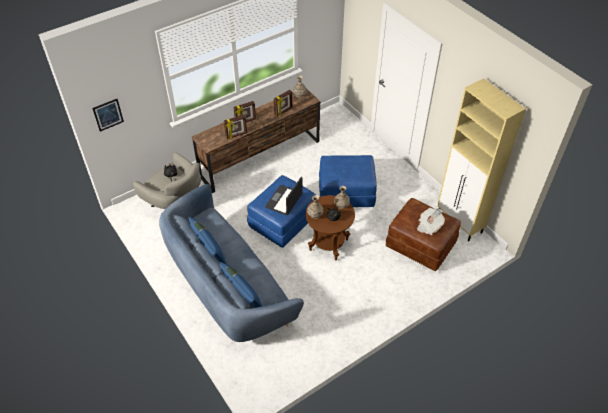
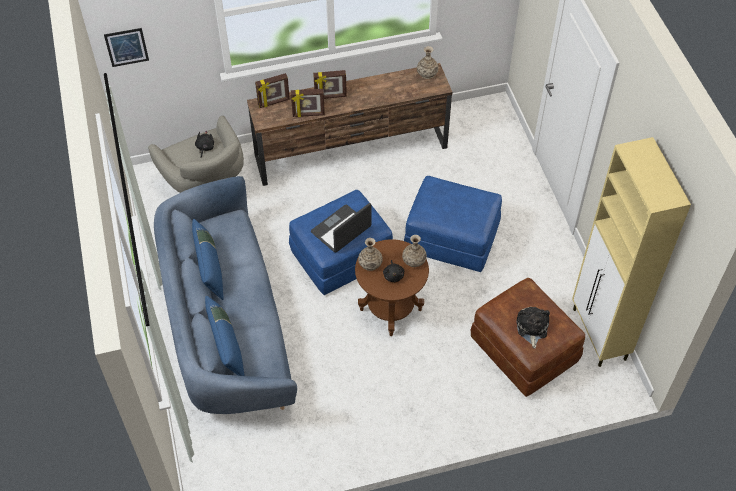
camera: 20 degrees right, 5 degrees up
picture frame [274,90,292,117] -> picture frame moved to [255,73,290,108]
newspaper [417,208,445,235] -> plush toy [516,307,550,349]

